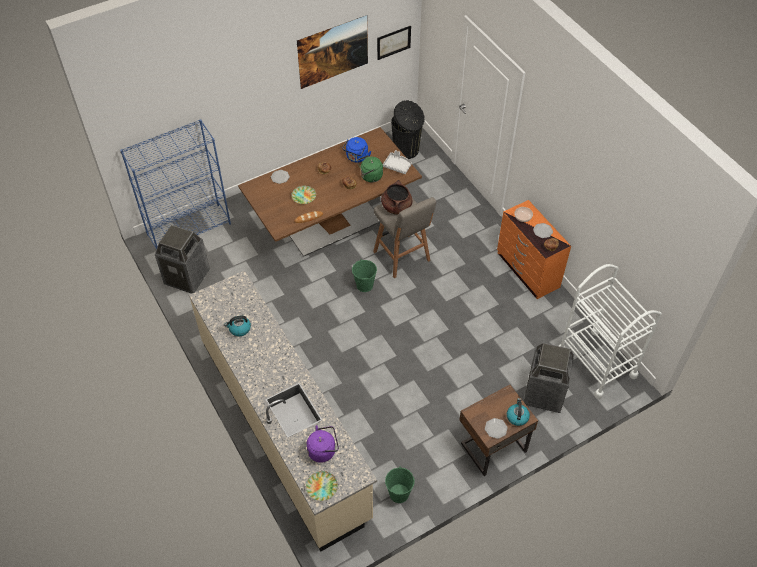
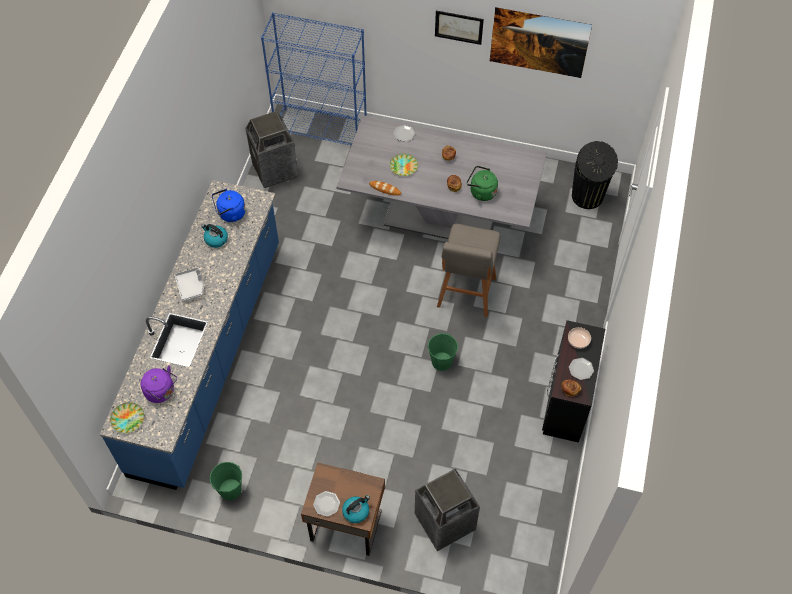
camera: 45 degrees right, 5 degrees up
beige counter [189,270,377,552] -> blue counter [100,180,279,490]
brown dining table [238,127,422,257] -> grey dining table [337,115,547,239]
blue kettle [342,137,372,163] -> blue kettle moved to [212,189,246,222]
green bucket [352,259,377,292] -> green bucket moved to [428,333,458,371]
picture [377,26,411,60] -> picture moved to [435,11,484,45]
brown cooking pot [381,180,412,214] -> none
grey tray [383,150,412,174] -> grey tray moved to [174,267,204,302]
orange dresser [497,200,571,299] -> black dresser [542,320,605,443]
white cart [559,264,662,399] -> none

